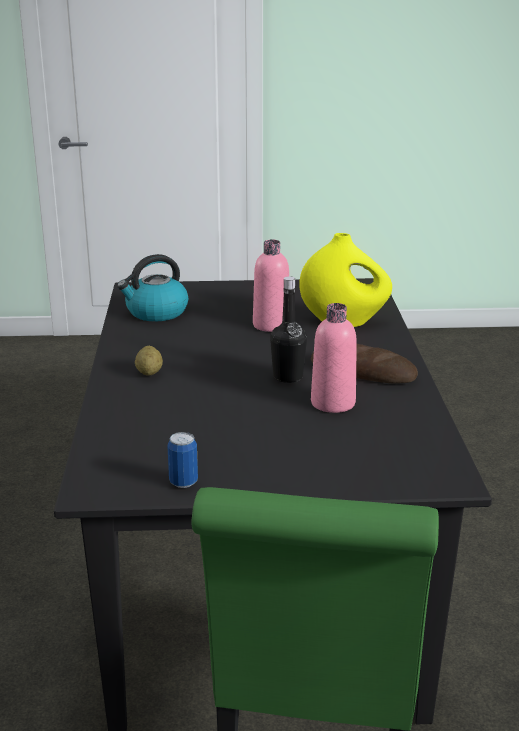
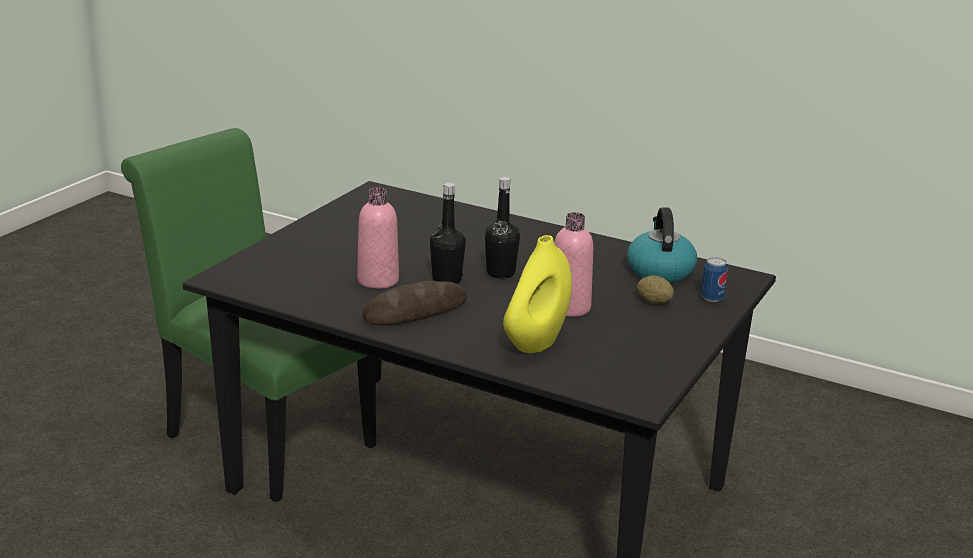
camera: 120 degrees right, 0 degrees up
potato [135,346,163,375] -> potato moved to [637,275,674,304]
can [167,432,198,488] -> can moved to [701,257,728,302]
none -> black bottle [485,177,520,278]

